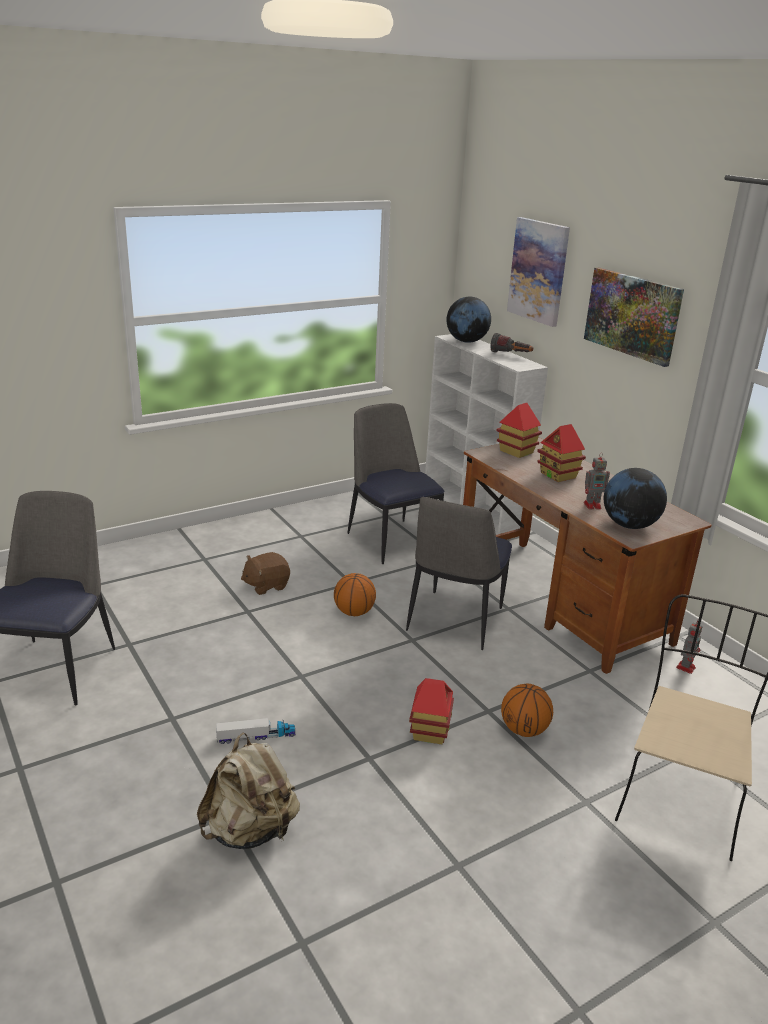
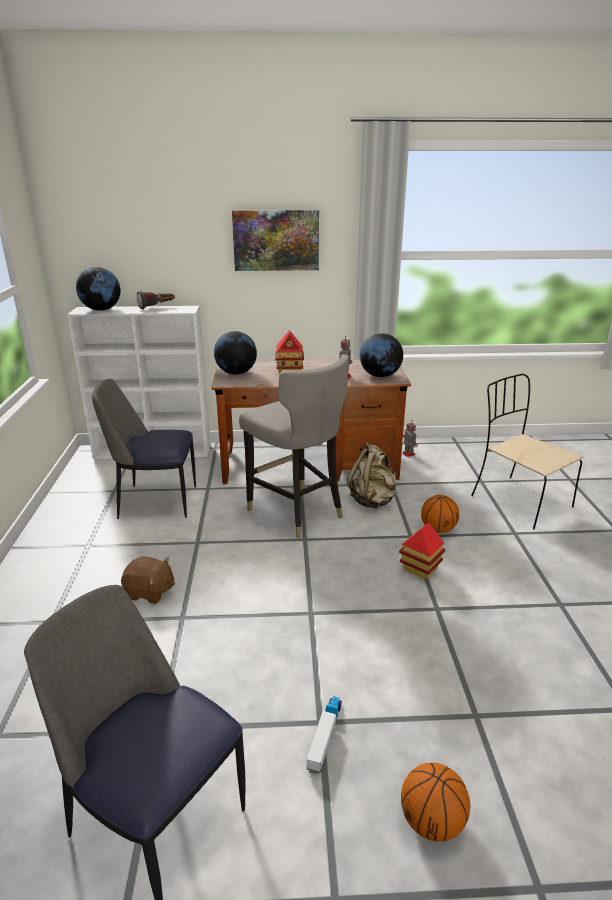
camera: 60 degrees left, 0 degrees up
beige backpack [197,733,300,849] -> beige backpack moved to [347,442,397,509]
toy truck [216,718,296,744] -> toy truck moved to [307,697,342,775]
brown plush toy [241,552,290,595] -> brown plush toy turned 75 degrees counterclockwise [121,556,175,604]
basketball [334,573,376,616] -> basketball moved to [401,762,470,842]
chair [406,497,512,650] -> grey stool [239,354,349,539]
toy house [497,403,542,458] -> globe [214,331,257,375]
picture [507,217,570,327] -> none

